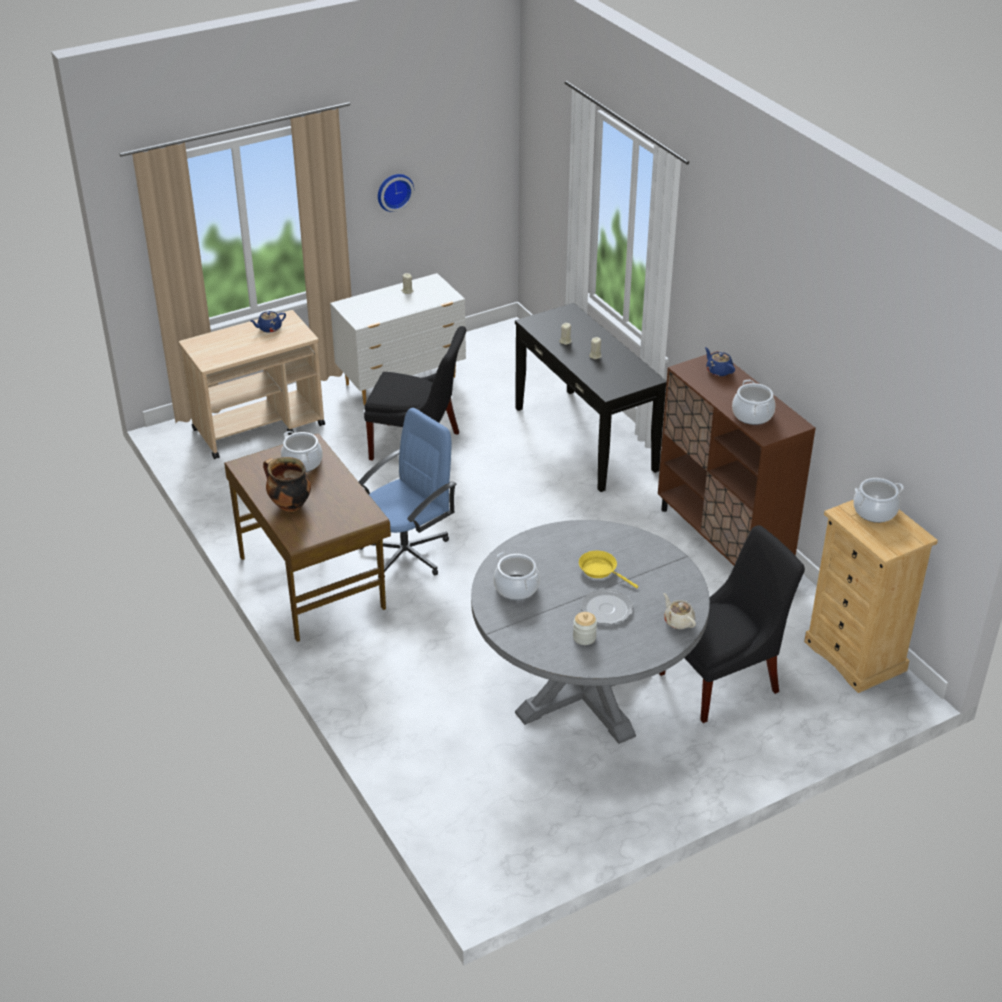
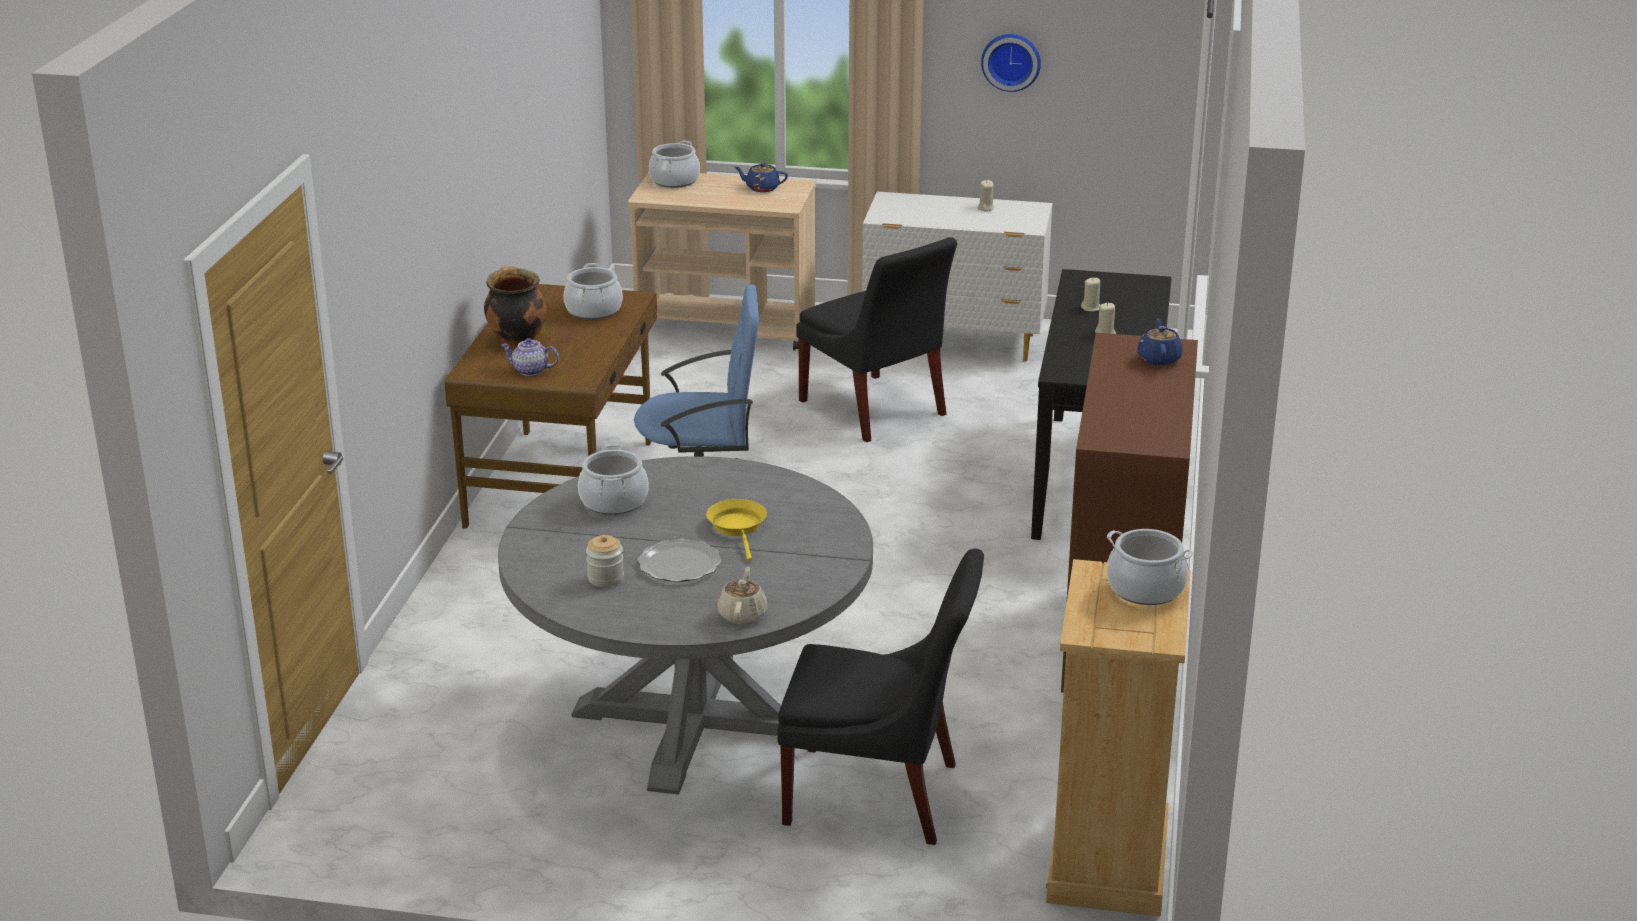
camera: 40 degrees right, 10 degrees down
cooking pot [732,380,776,425] -> cooking pot moved to [649,141,700,188]
none -> teapot [501,338,559,376]

